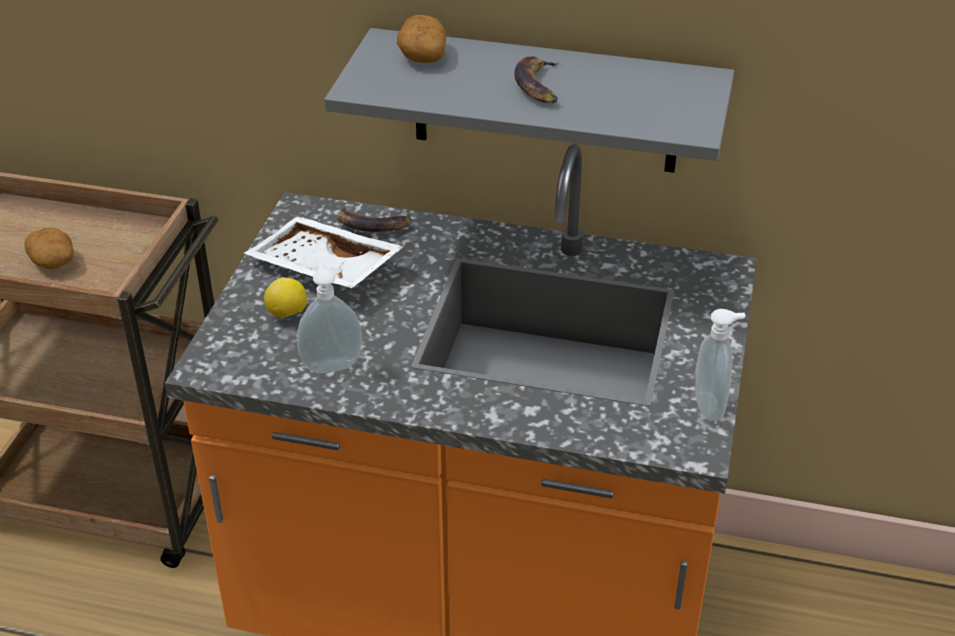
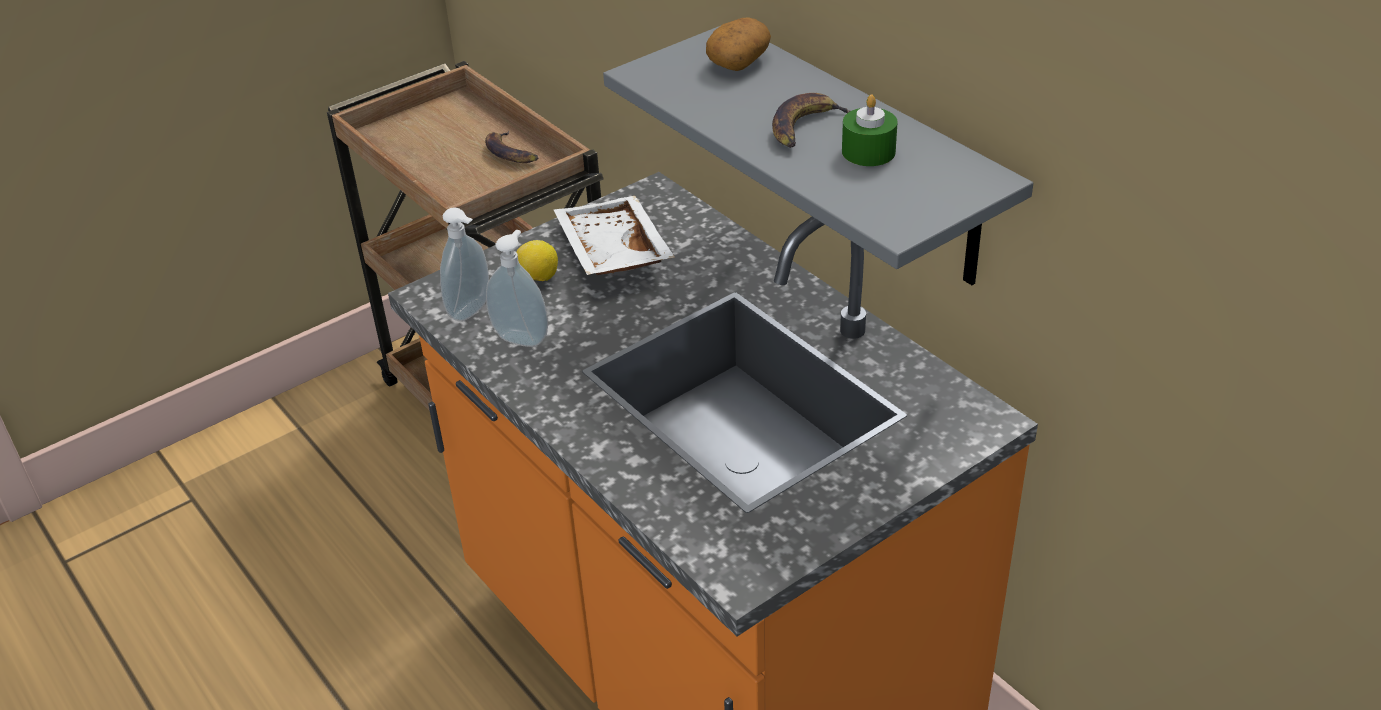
camera: 40 degrees right, 0 degrees up
potato [24,227,74,269] -> none
banana [337,206,411,232] -> banana moved to [485,131,539,163]
soap dispenser [695,309,746,421] -> soap dispenser moved to [440,208,489,321]
none -> green candle [842,95,898,166]

